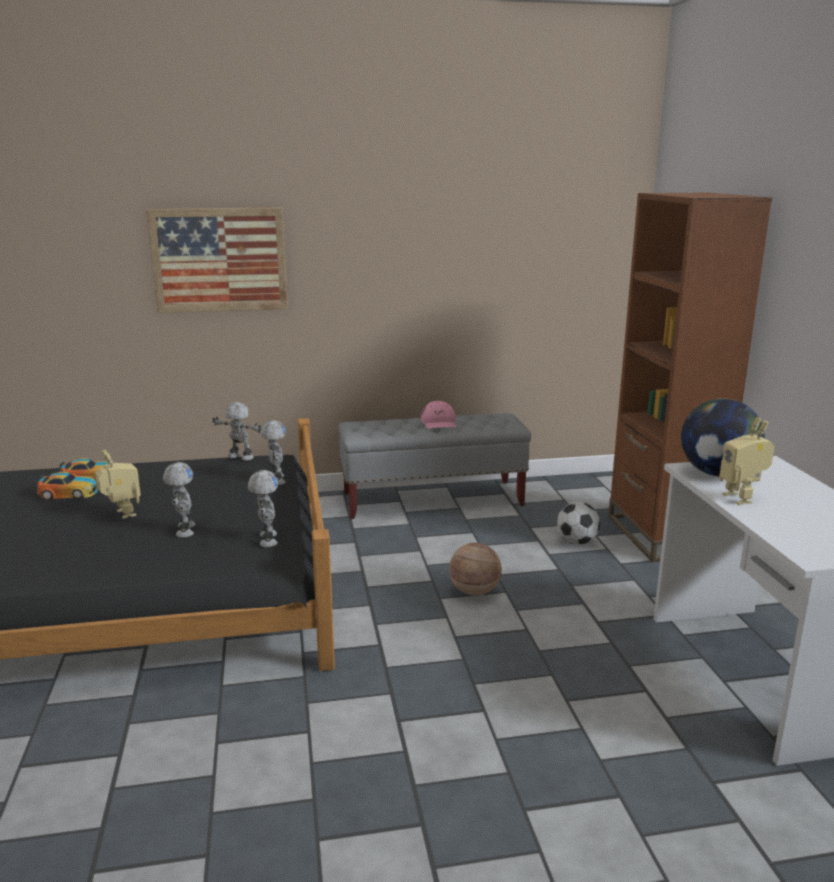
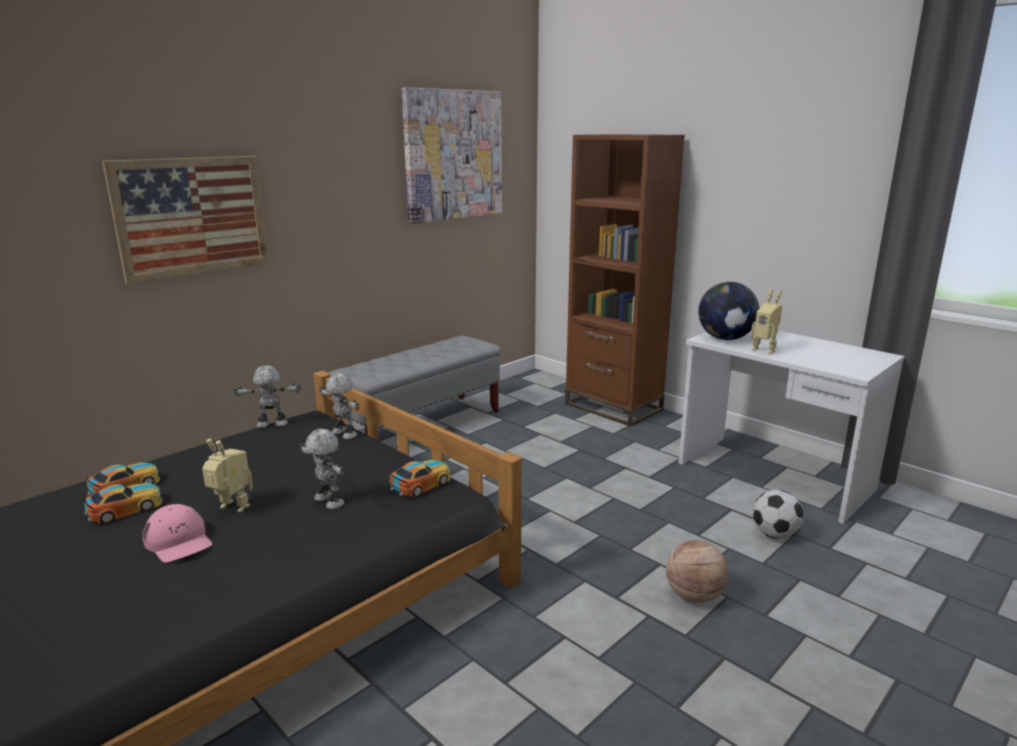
camera: 35 degrees left, 0 degrees up
toy robot [248,470,278,547] -> toy car [389,460,451,497]
pink cap [421,401,456,428] -> pink cap moved to [142,504,212,563]
basketball [449,543,502,596] -> basketball moved to [666,540,729,603]
football [557,502,600,545] -> football moved to [753,490,804,539]
none -> picture [402,87,502,224]

